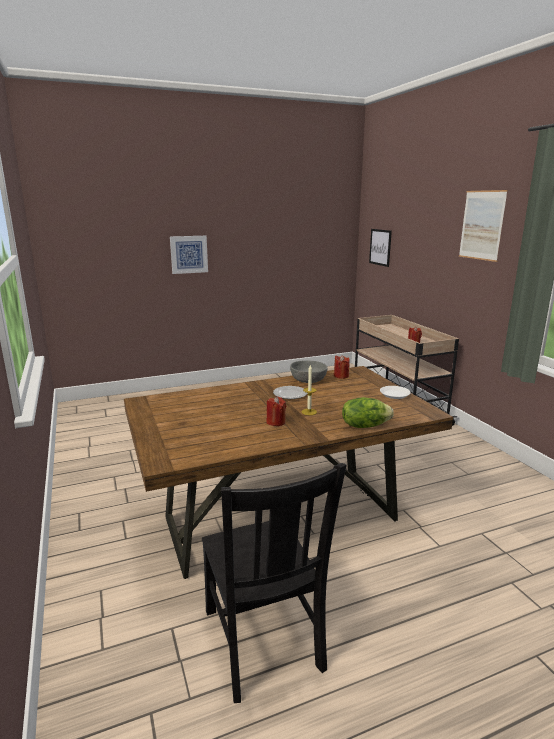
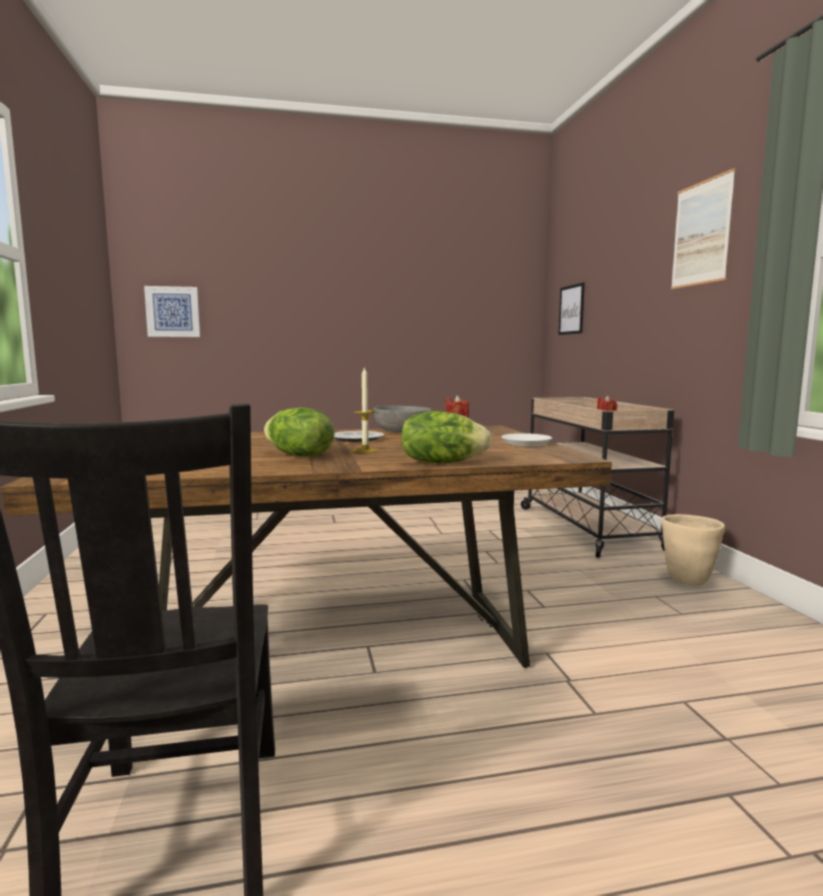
camera: 10 degrees right, 10 degrees down
picture [170,236,208,274] -> picture moved to [144,286,200,337]
red candle [266,397,286,426] -> lettuce [264,407,335,456]
none -> beige planter [661,514,725,585]

